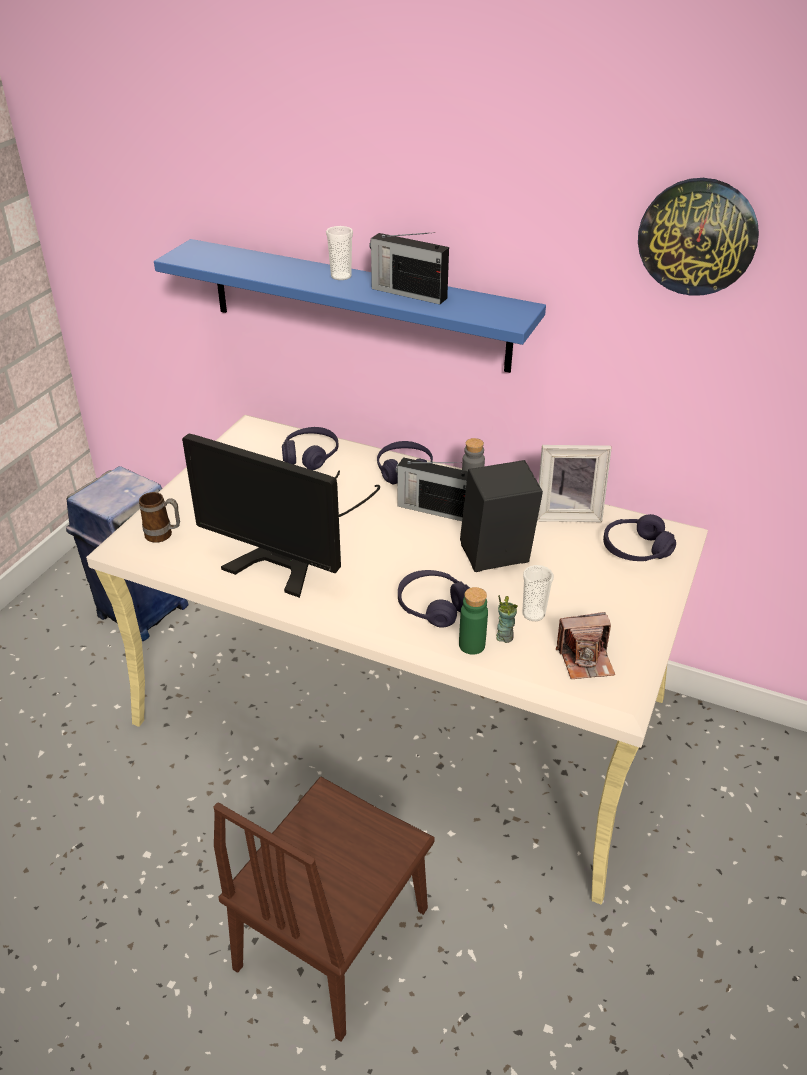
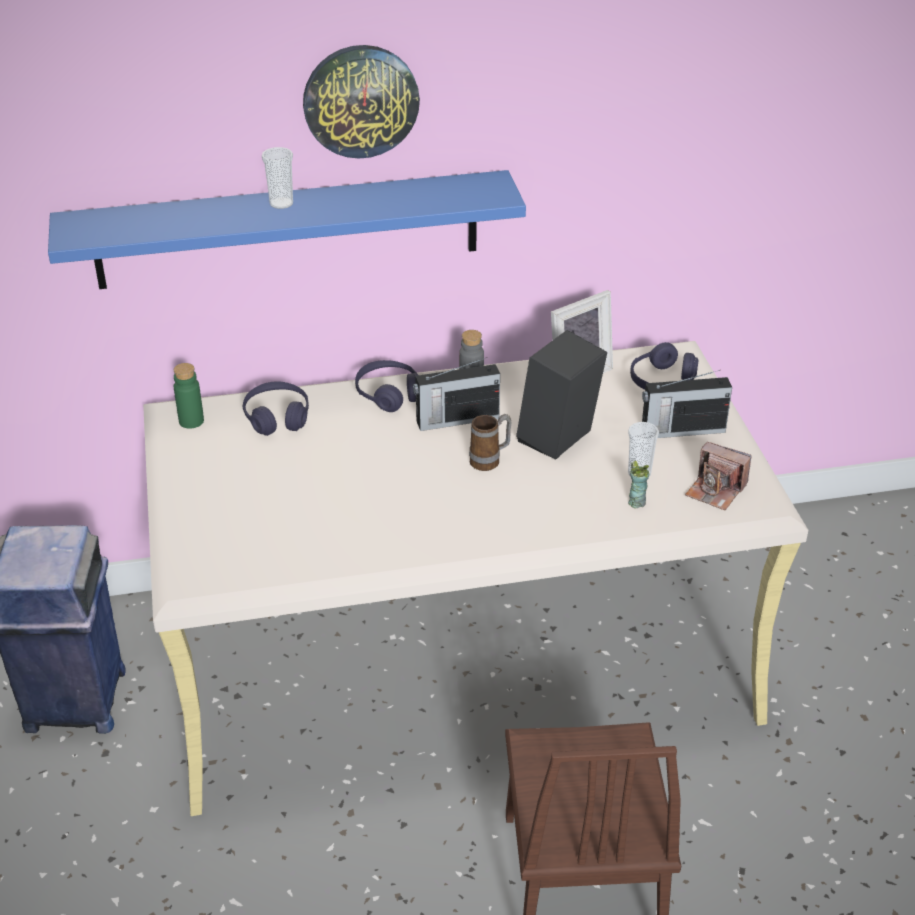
camera: 35 degrees left, 0 degrees up
mug [139,492,180,543] -> mug moved to [469,414,512,471]
monitor [182,434,380,598] -> none
radio [369,232,449,304] -> radio moved to [642,370,732,438]
purple headphones [398,570,470,628] -> none
green bottle [459,587,488,655] -> green bottle moved to [174,363,204,429]
camera [556,612,615,679] -> camera turned 75 degrees clockwise [685,442,751,510]
wall clock [638,178,759,296] -> wall clock moved to [303,45,420,159]

